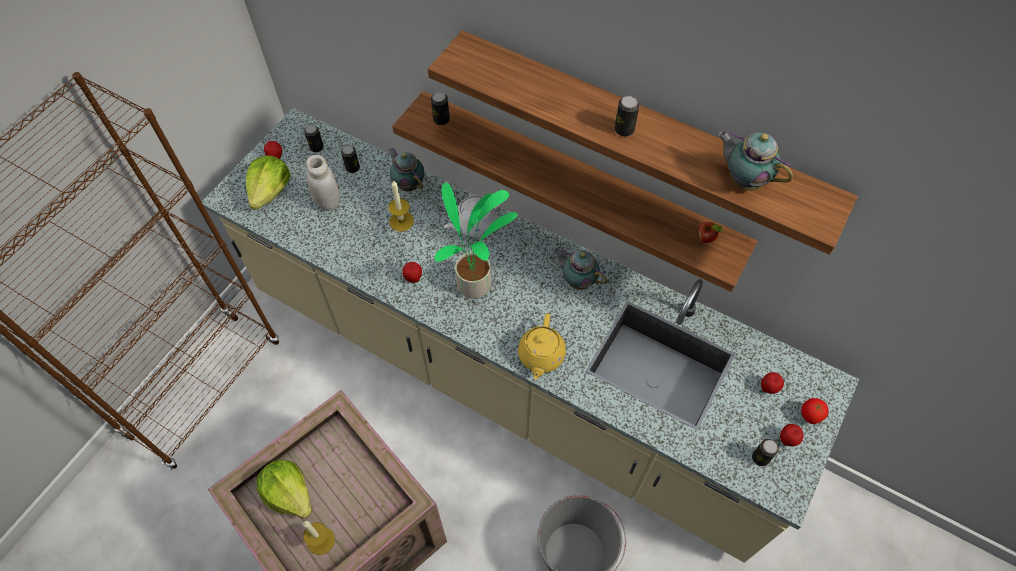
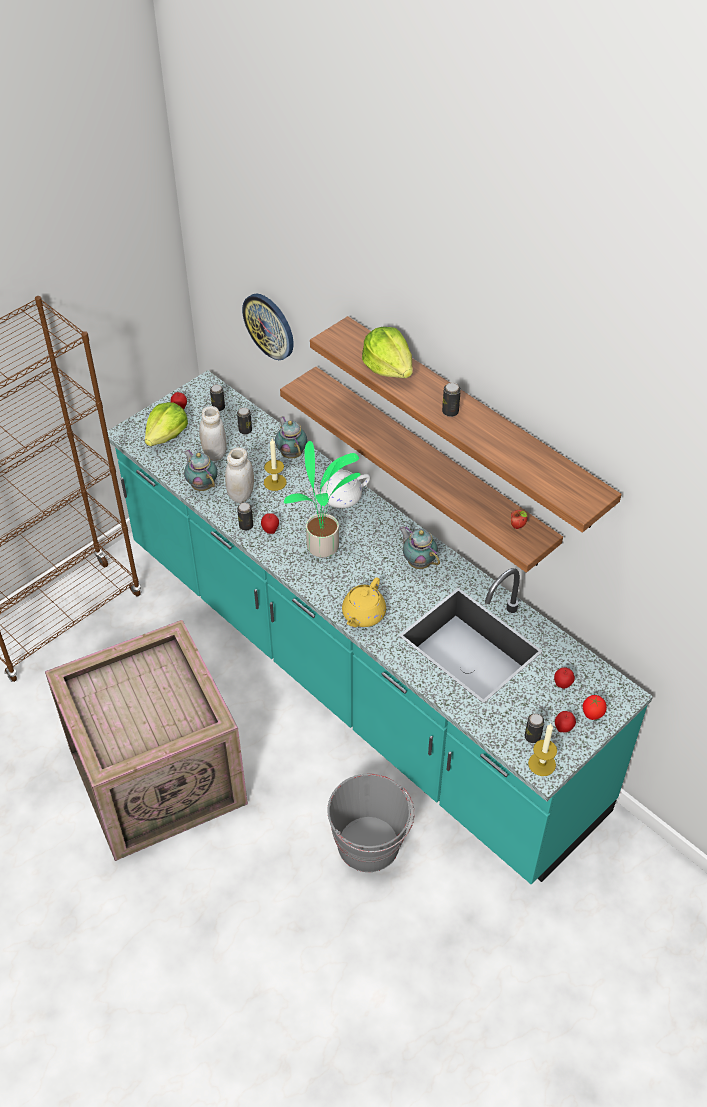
camera: 15 degrees right, 10 degrees down
beige counter [201,108,859,563] -> turquoise counter [107,370,653,884]
lettuce [257,460,312,519] -> lettuce moved to [362,327,413,378]
candle [303,521,335,555] -> candle moved to [528,724,557,776]
can [431,92,450,125] -> can moved to [237,503,253,531]
teapot [718,130,793,191] -> teapot moved to [184,449,217,491]
none -> white jar [225,447,254,503]
none -> wall clock [242,294,294,360]

